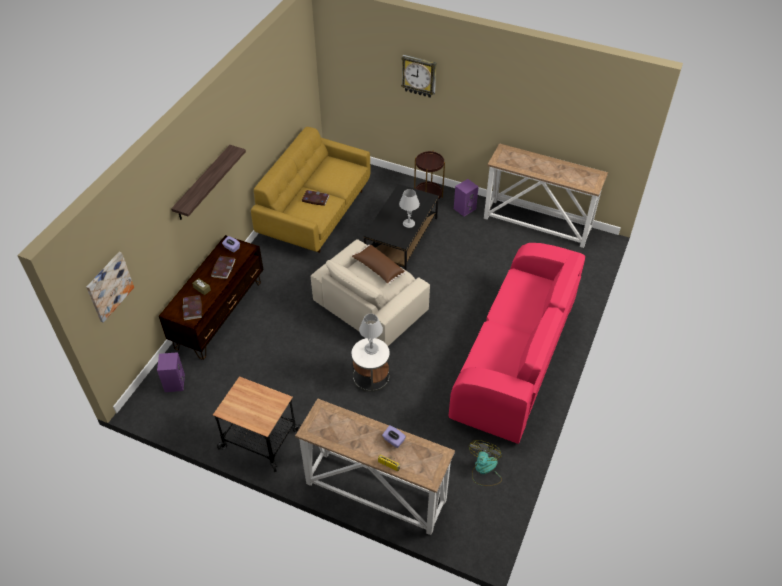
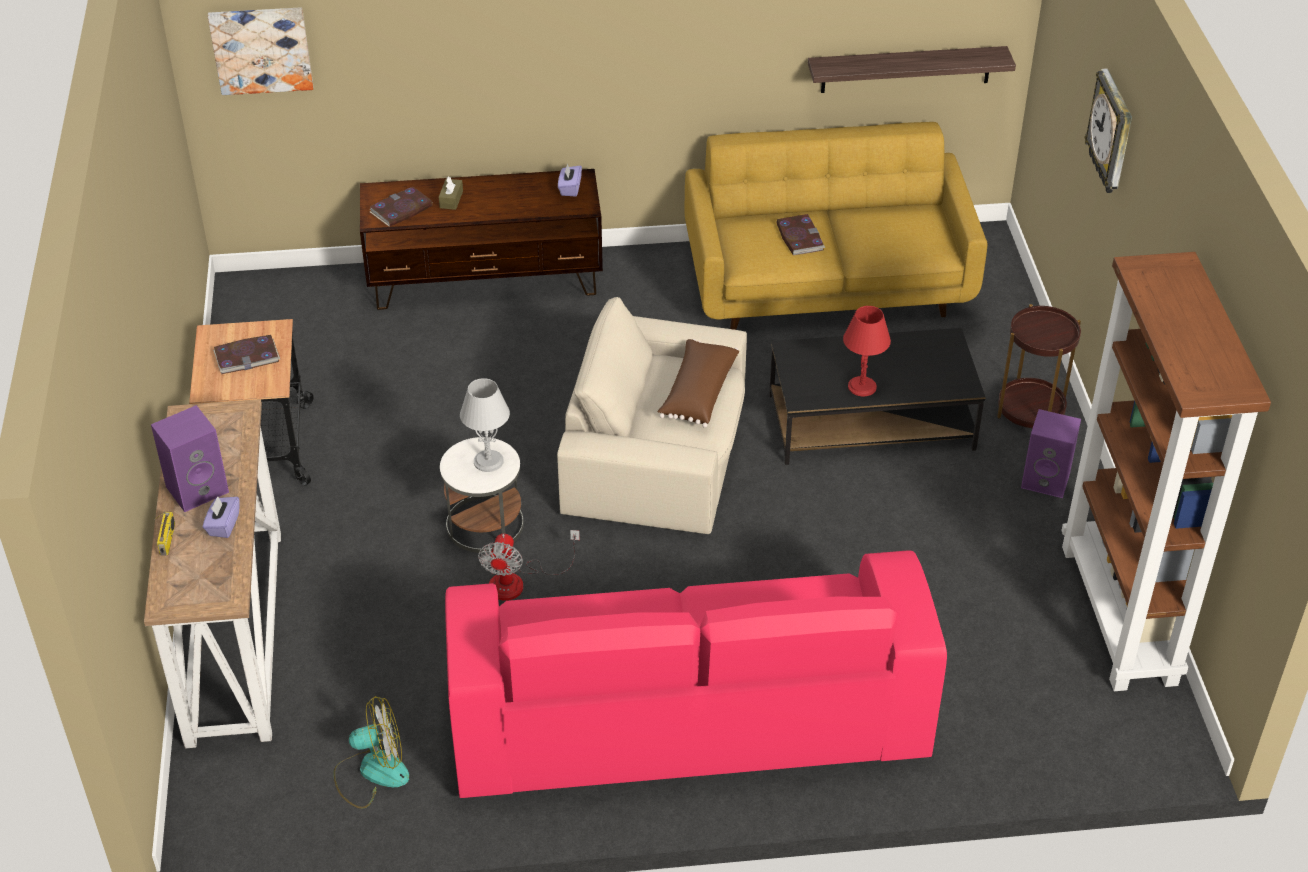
camera: 60 degrees right, 5 degrees down
purple speaker [157,352,185,392] -> purple speaker moved to [151,405,229,512]
shelf [171,145,246,220] -> shelf moved to [808,46,1016,93]
book [211,256,236,279] -> book moved to [213,335,280,374]
grey table lamp [399,189,420,228] -> red table lamp [843,306,891,396]
console table [484,143,608,248] -> brown bookcase [1061,252,1271,691]
none -> fan [478,530,580,601]

